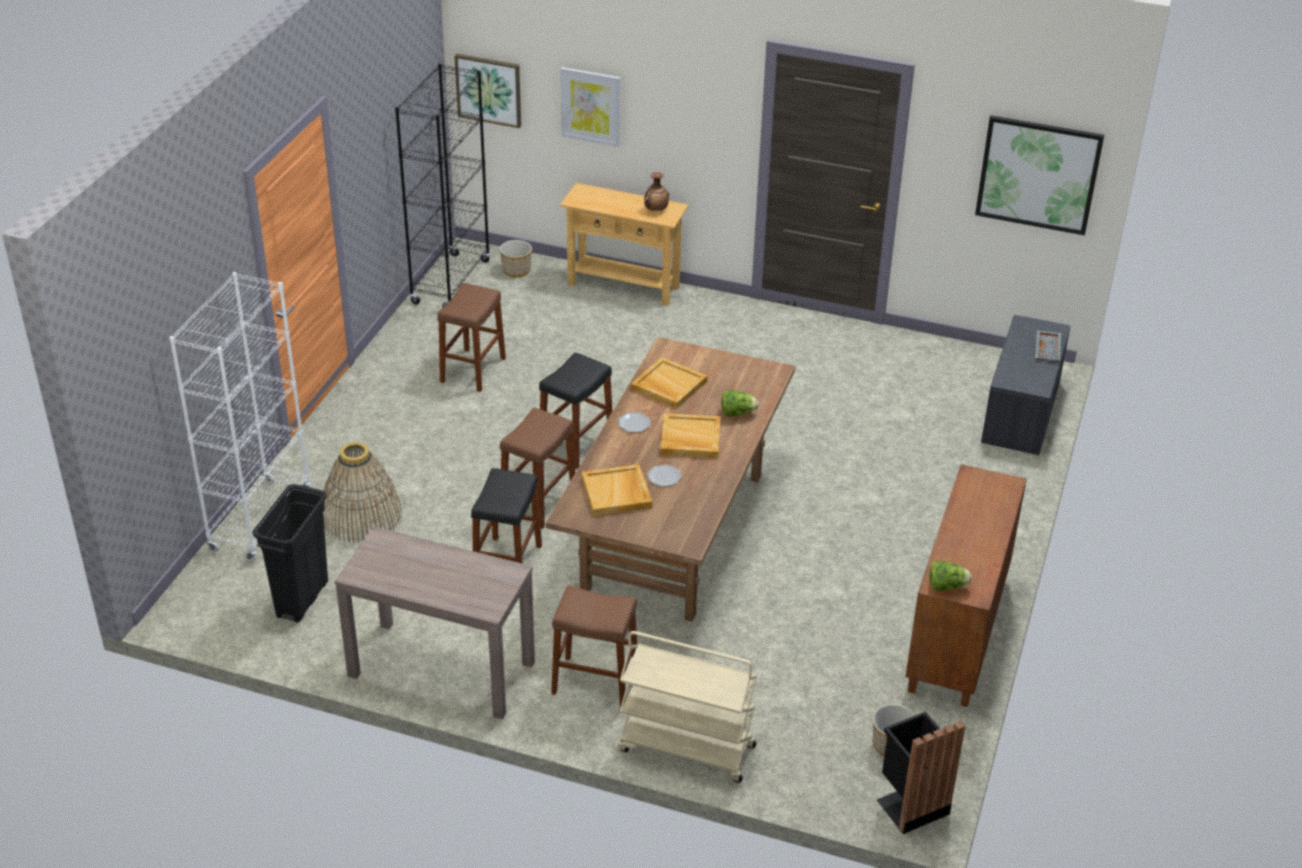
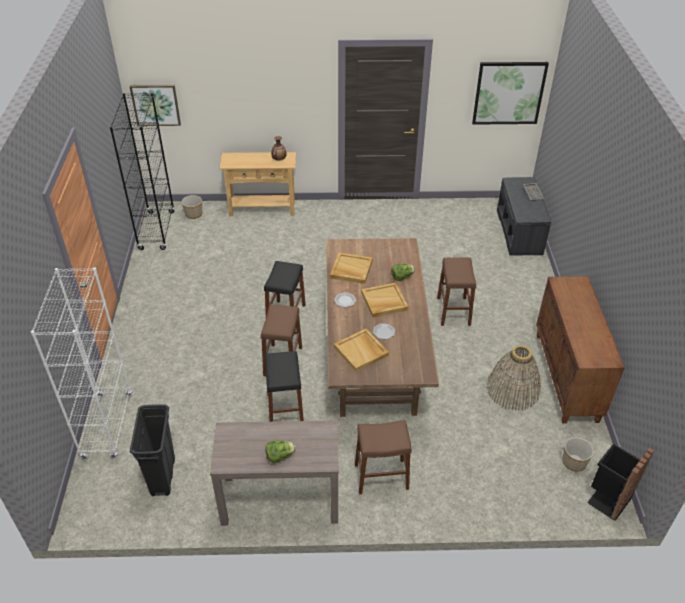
camera: 20 degrees left, 5 degrees up
basket [324,442,402,543] -> basket moved to [487,345,541,411]
brown stool [437,283,506,392] -> brown stool moved to [437,258,476,326]
picture [560,67,620,147] -> none
beige cart [618,631,757,783] -> none
lettuce [929,561,972,591] -> lettuce moved to [265,441,296,463]

